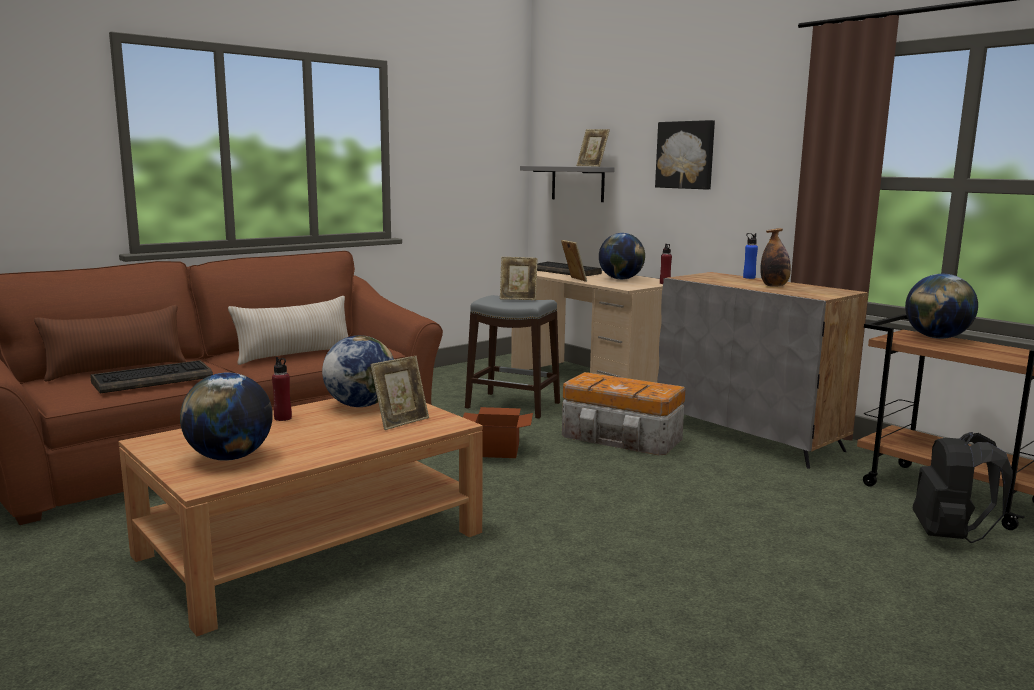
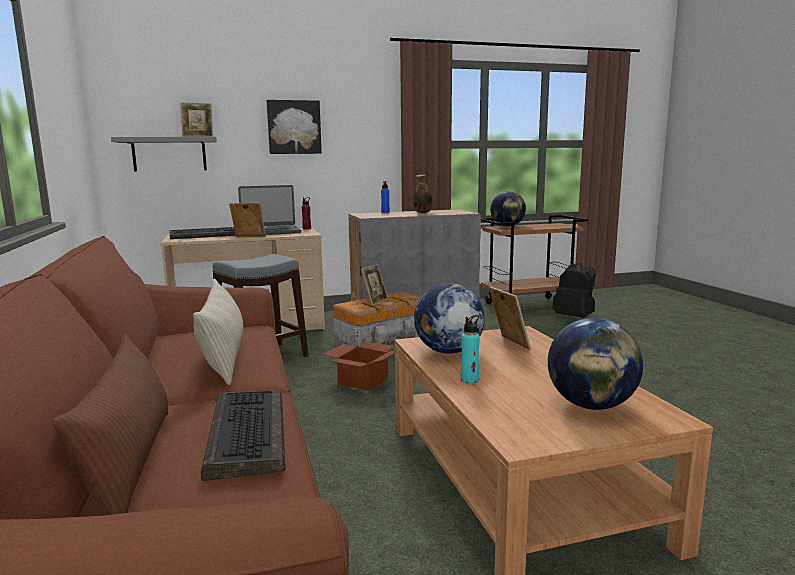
camera: 65 degrees left, 0 degrees up
red bottle [272,357,292,421] -> turquoise bottle [461,315,480,384]
picture frame [500,257,538,300] -> picture frame moved to [361,264,388,306]
globe [599,233,645,280] -> laptop [238,185,301,235]

